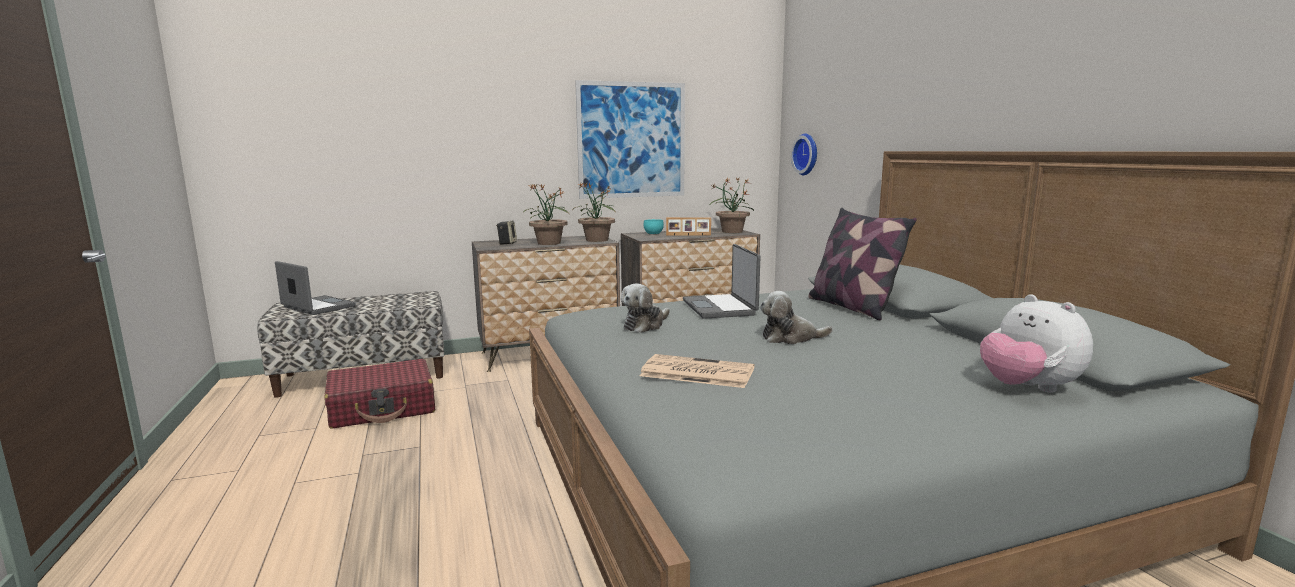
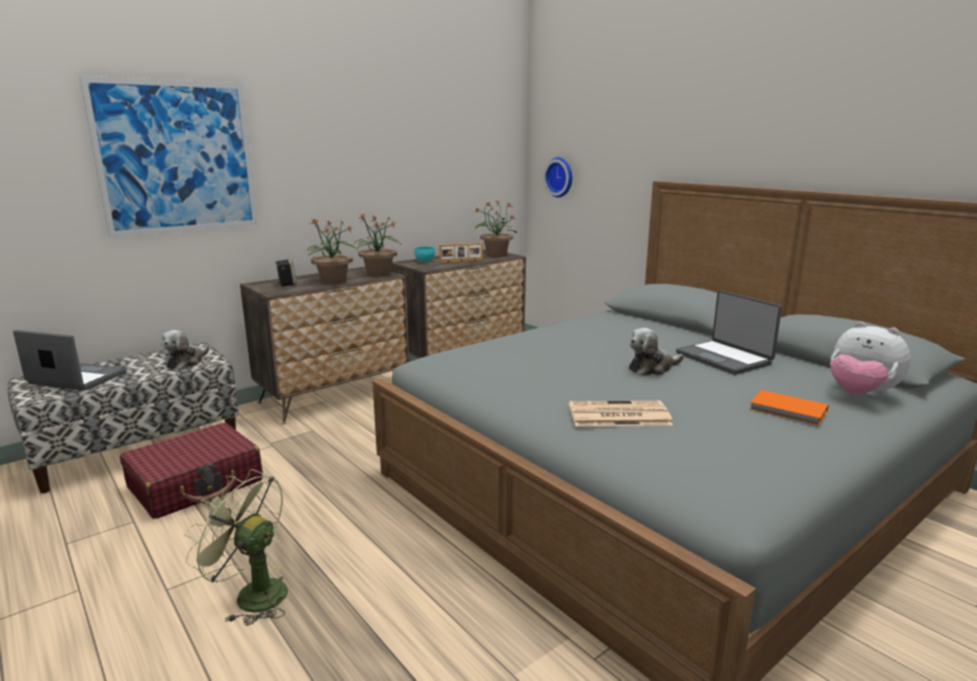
camera: 20 degrees left, 5 degrees up
picture [575,80,685,199] -> picture moved to [79,76,258,238]
plush toy [621,284,670,333] -> plush toy moved to [161,330,209,369]
laptop [683,244,760,319] -> laptop moved to [676,290,782,375]
pillow [808,208,917,320] -> none
none -> green fan [184,469,288,626]
none -> orange book [749,390,829,426]

